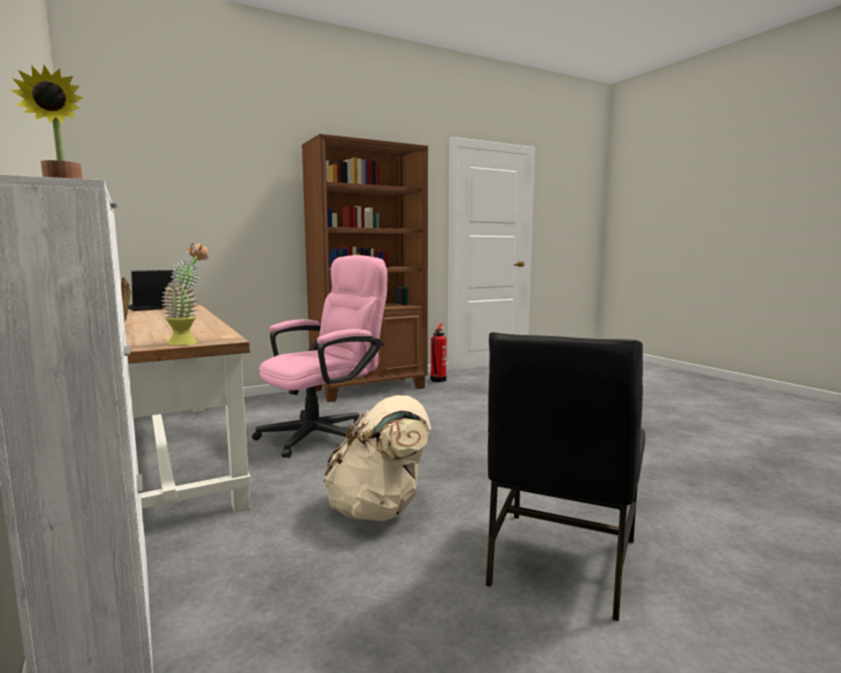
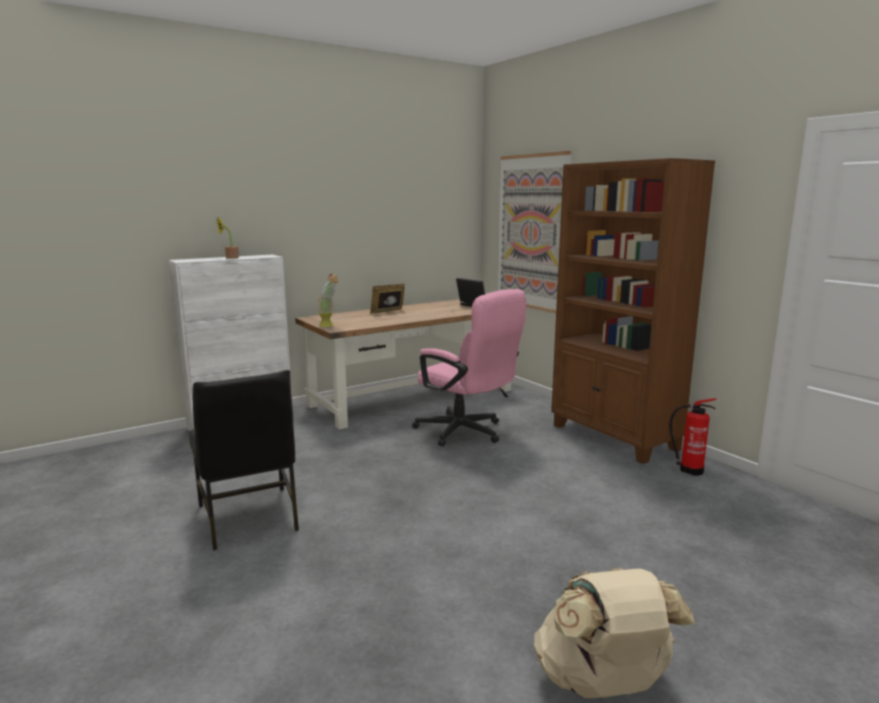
camera: 85 degrees right, 5 degrees up
beige backpack [323,395,431,521] -> beige backpack moved to [534,567,695,698]
black chair [486,332,645,621] -> black chair turned 135 degrees counterclockwise [189,370,299,550]
none -> picture [498,151,572,314]

